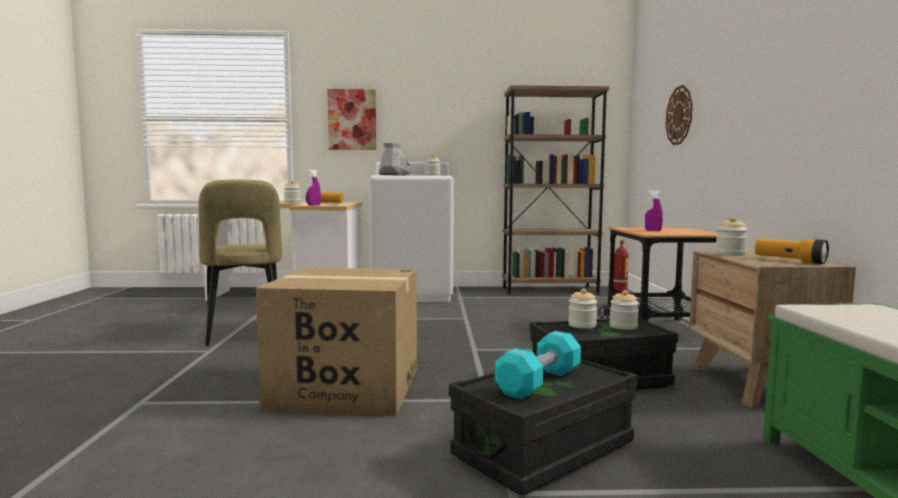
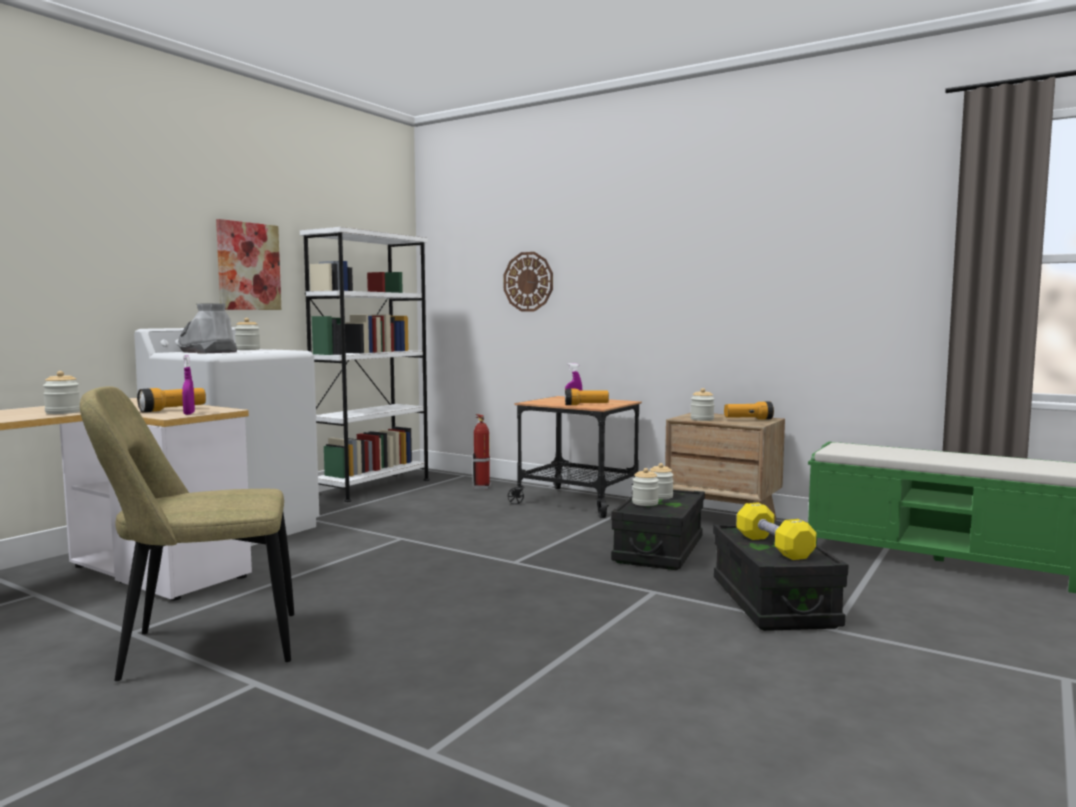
camera: 55 degrees left, 0 degrees up
beige chair [199,180,282,346] -> beige chair turned 150 degrees clockwise [80,386,294,681]
cardboard box [256,268,417,416] -> none
picture [328,89,376,150] -> picture moved to [216,219,281,310]
turquoise dumbbell [495,331,581,399] -> yellow dumbbell [737,502,816,560]
brown bookcase [502,85,609,295] -> white bookcase [300,227,430,502]
none -> flashlight [565,389,609,405]

